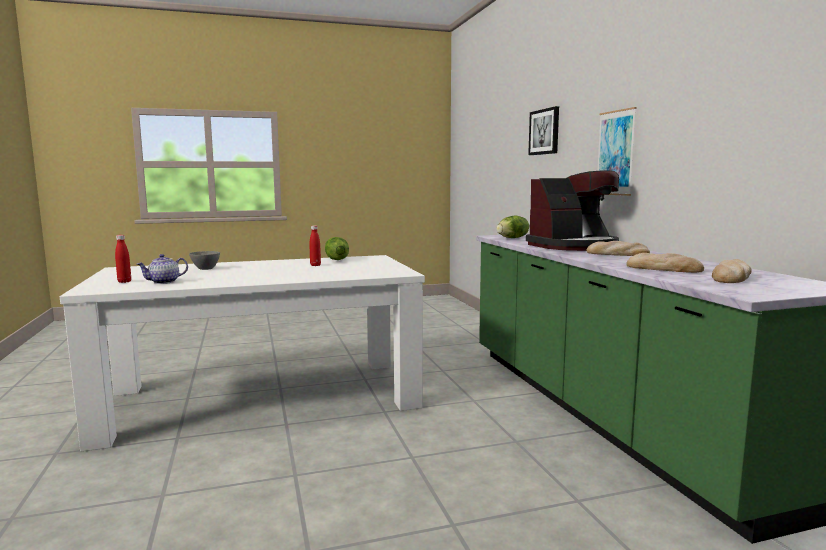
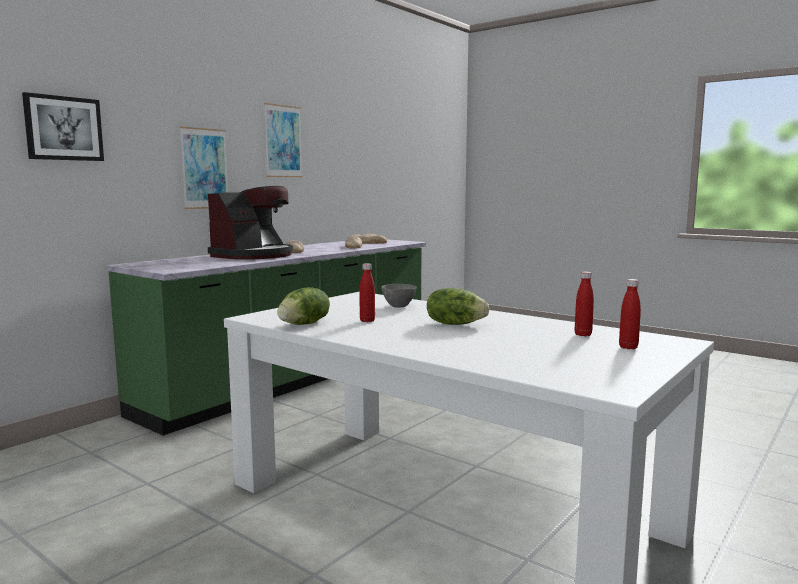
camera: 125 degrees left, 0 degrees up
teapot [137,254,188,284] -> red bottle [575,272,594,336]
grey bowl [189,251,220,270] -> grey bowl moved to [381,284,417,307]
lettuce [496,216,529,238] -> lettuce moved to [427,288,489,325]
coffee machine [526,170,619,251] -> coffee machine turned 90 degrees clockwise [208,186,293,260]
none -> picture [264,103,302,177]

